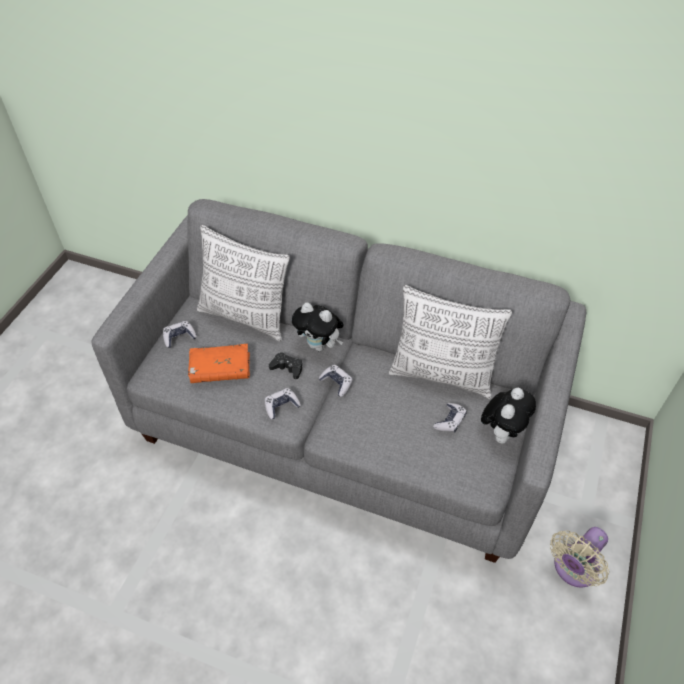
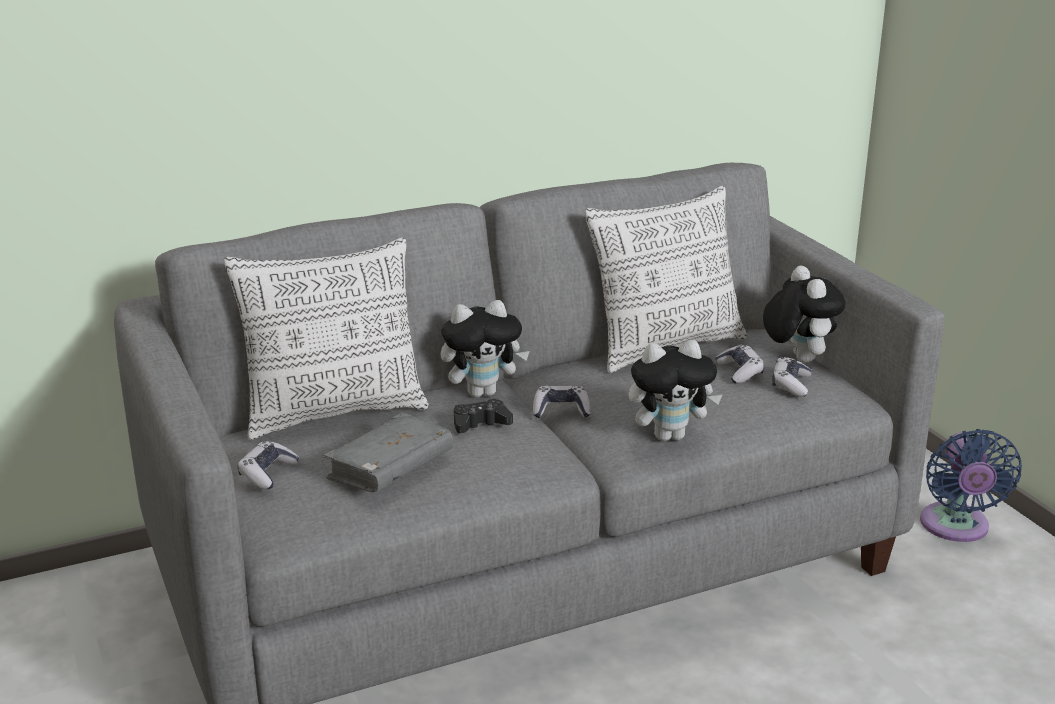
camera: 45 degrees left, 25 degrees down
orange book [188,344,250,383] -> grey book [323,413,453,492]
game controller [265,388,301,419] -> game controller moved to [772,357,812,397]
beige fan [550,527,609,588] -> blue fan [920,429,1022,542]
none -> plush toy [629,340,722,441]

